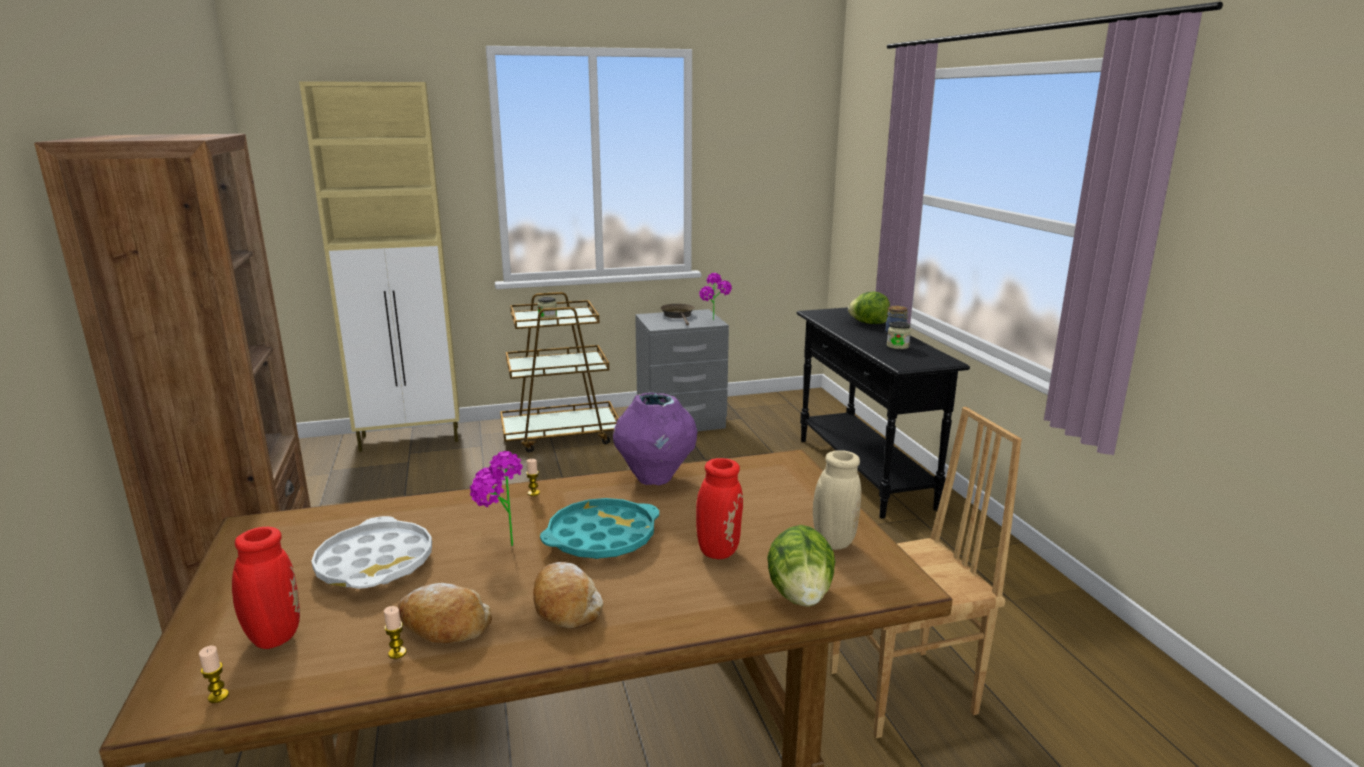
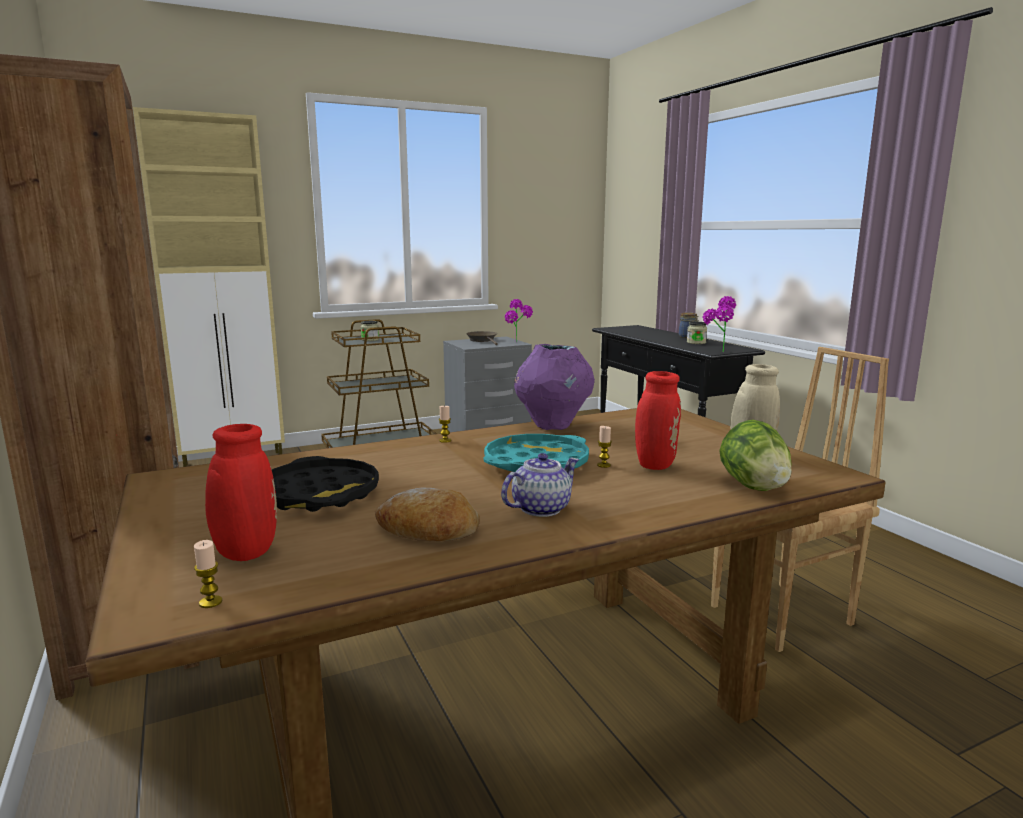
camera: 10 degrees left, 5 degrees down
white tray [311,516,432,589] -> black tray [272,456,379,512]
candle [384,606,407,659] -> candle moved to [597,426,612,468]
potted plant [470,451,523,546] -> potted plant moved to [702,296,736,352]
bread [533,562,603,629] -> teapot [501,453,579,517]
lettuce [848,292,890,324] -> none

